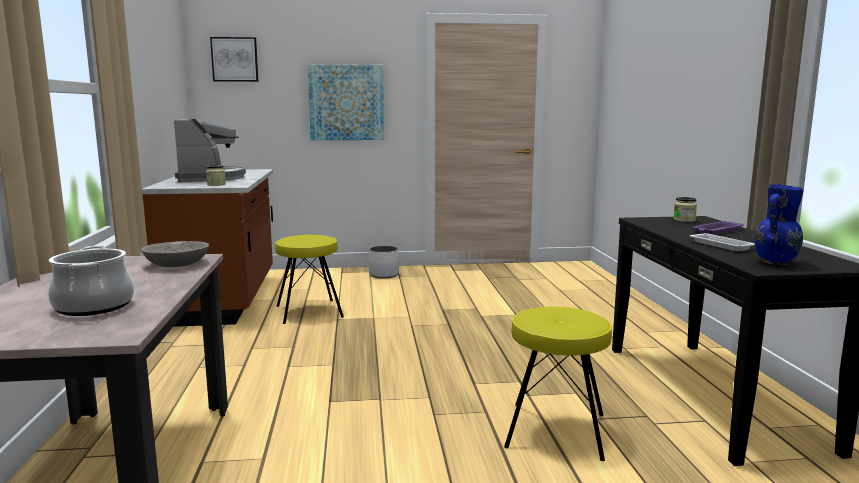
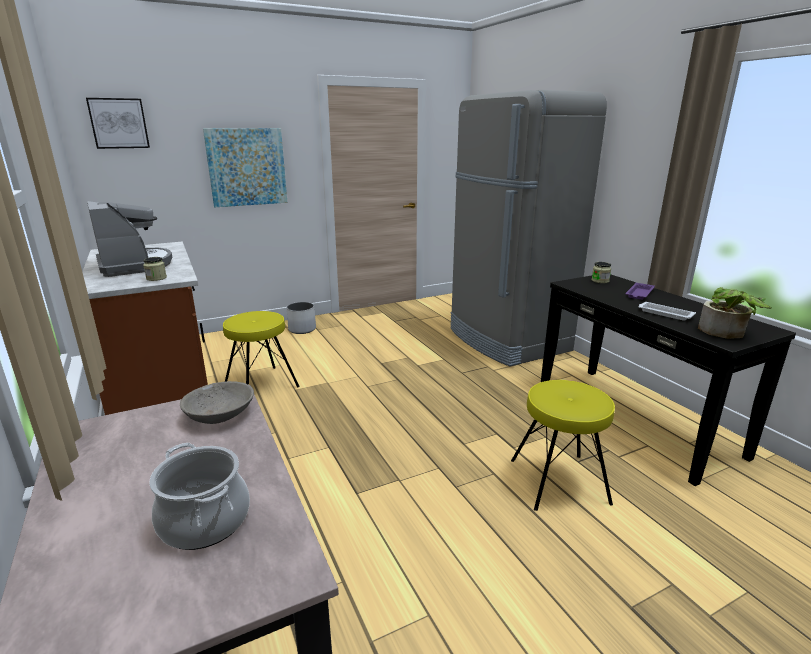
camera: 20 degrees left, 10 degrees up
blue vase [754,184,804,265] -> potted plant [698,287,772,339]
none -> grey fridge [450,90,607,366]

